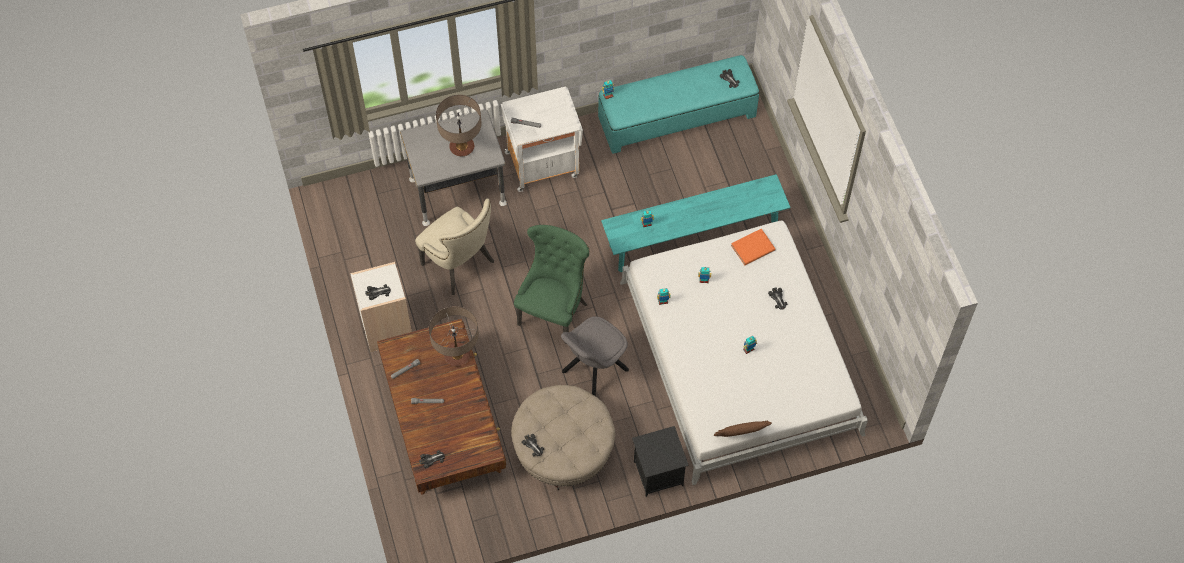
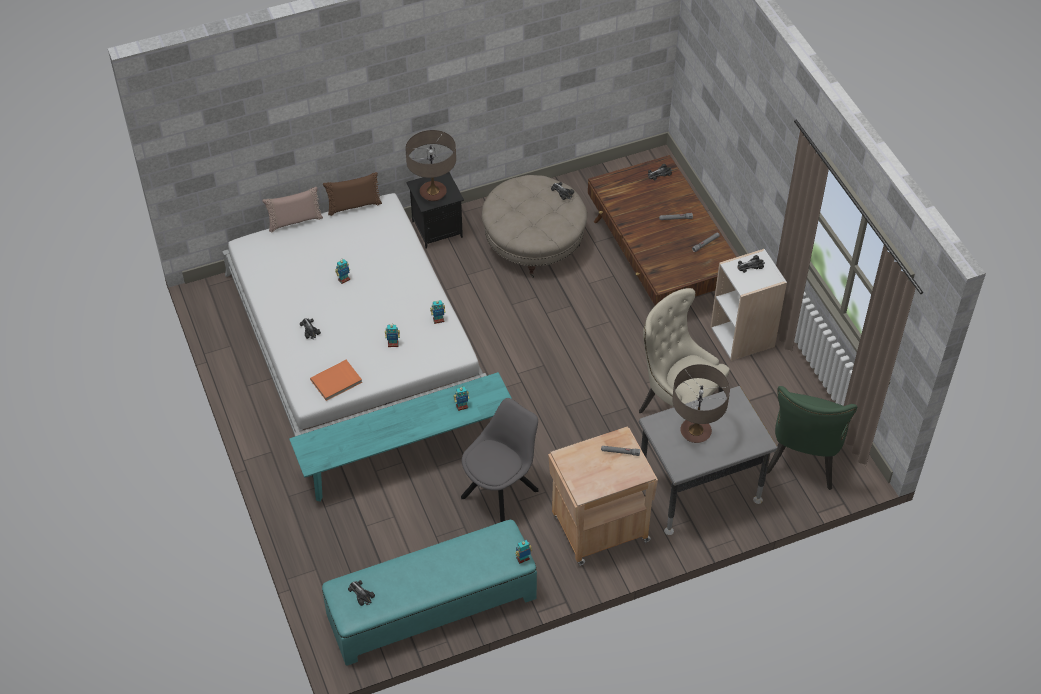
camera: 175 degrees right, 10 degrees down
table lamp [429,306,479,366] -> table lamp moved to [405,130,456,201]
white cart [501,86,583,192] -> brown cart [548,427,658,566]
green chair [514,225,589,344] -> green chair moved to [767,386,857,490]
grey chair [561,316,629,396] -> grey chair moved to [461,398,539,522]
none -> beige pillow [262,187,323,232]

